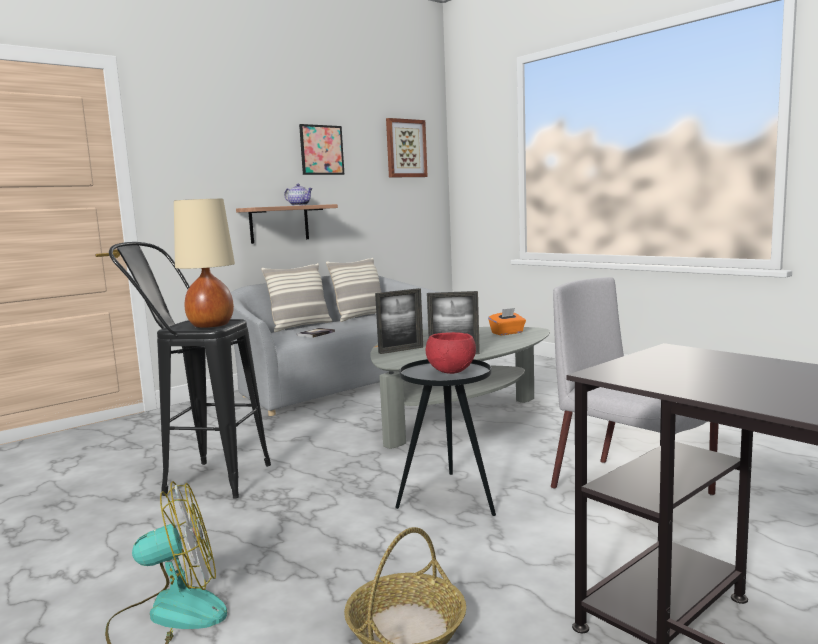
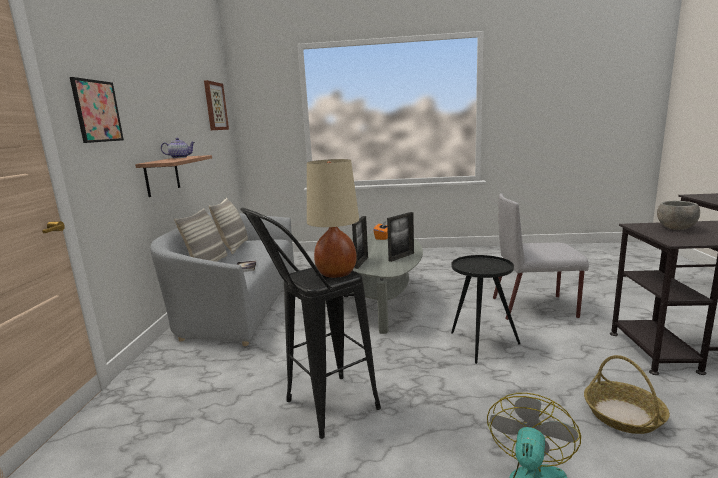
camera: 45 degrees left, 5 degrees up
picture [299,124,344,175] -> picture moved to [70,77,124,143]
red bowl [426,332,476,374] -> none
none -> grey bowl [657,201,700,230]

